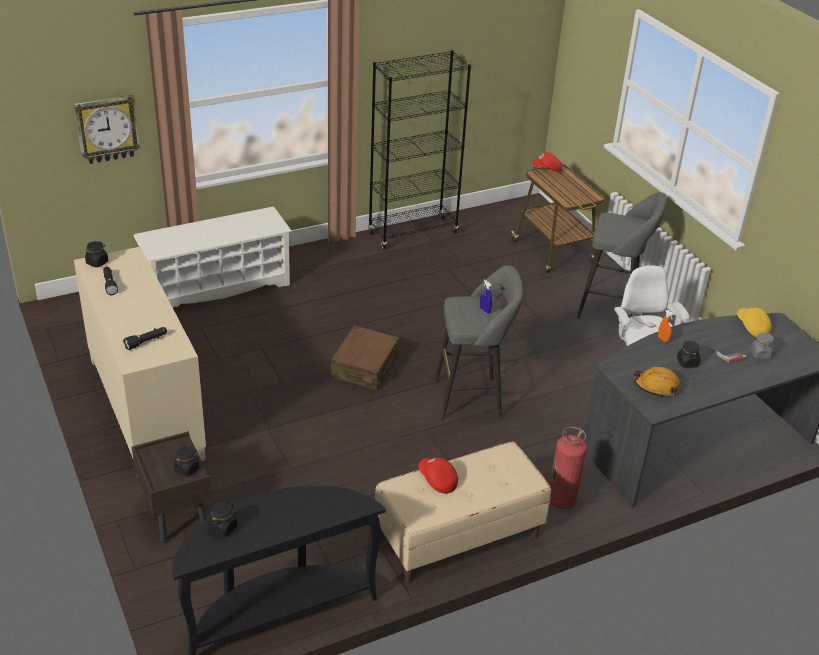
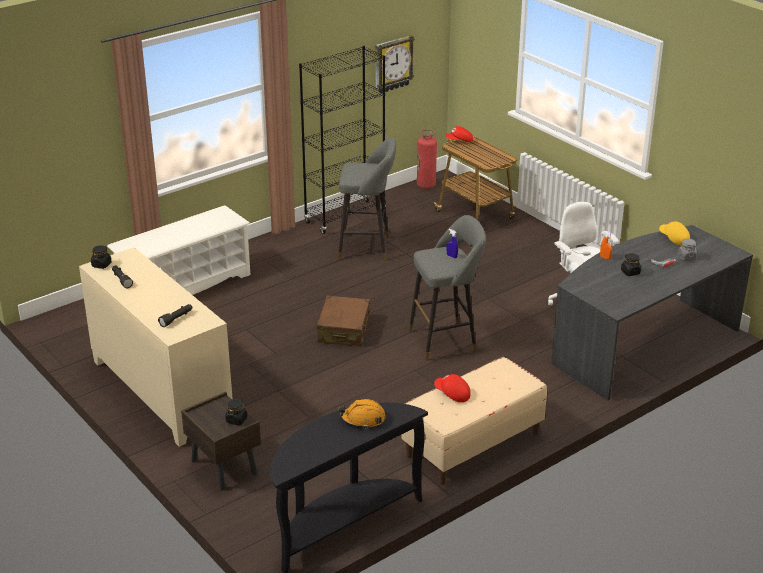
camera: 10 degrees left, 5 degrees down
wall clock [74,95,140,164] -> wall clock moved to [375,35,415,93]
black jar [208,502,238,537] -> none
fire extinguisher [549,427,587,509] -> fire extinguisher moved to [417,129,437,189]
grey stool [576,192,667,319] -> grey stool moved to [338,137,396,261]
orange hard hat [634,366,680,397] -> orange hard hat moved to [339,399,386,429]

